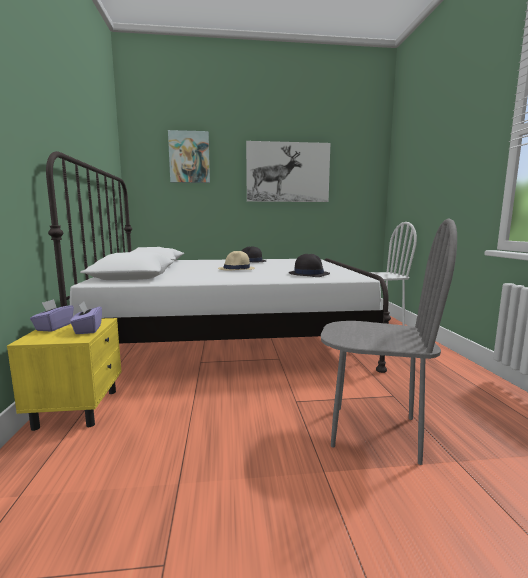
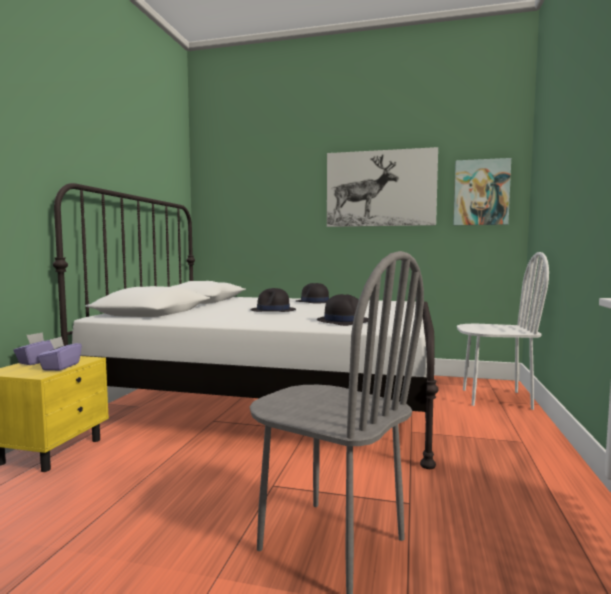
camera: 20 degrees right, 5 degrees down
picture [168,130,210,183] -> picture moved to [453,158,511,225]
beige hat [218,251,255,271] -> black hat [250,288,296,312]

